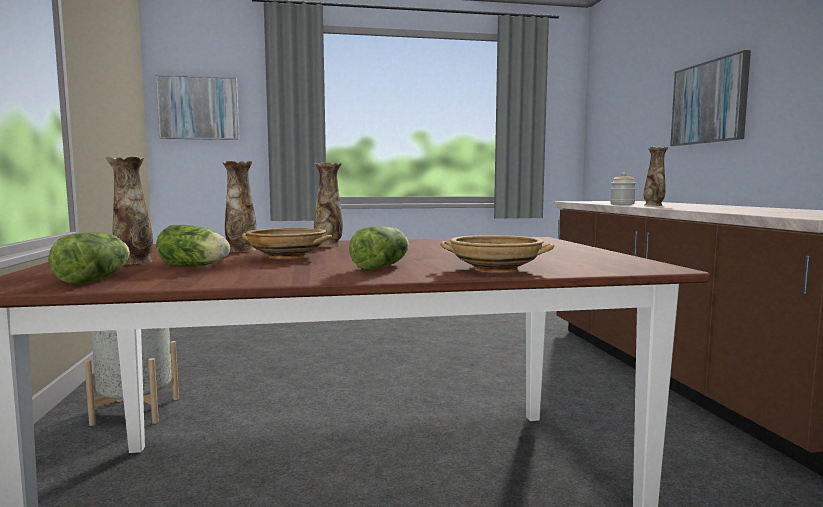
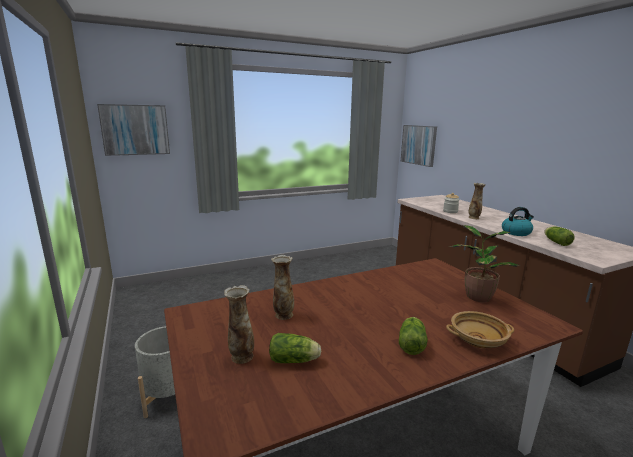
camera: 15 degrees left, 10 degrees up
lettuce [48,233,130,285] -> lettuce moved to [544,226,575,246]
beige bowl [242,228,332,259] -> none
vase [314,162,343,247] -> none
picture [670,50,751,146] -> picture moved to [401,125,437,167]
none -> potted plant [449,225,520,302]
none -> kettle [502,207,534,236]

